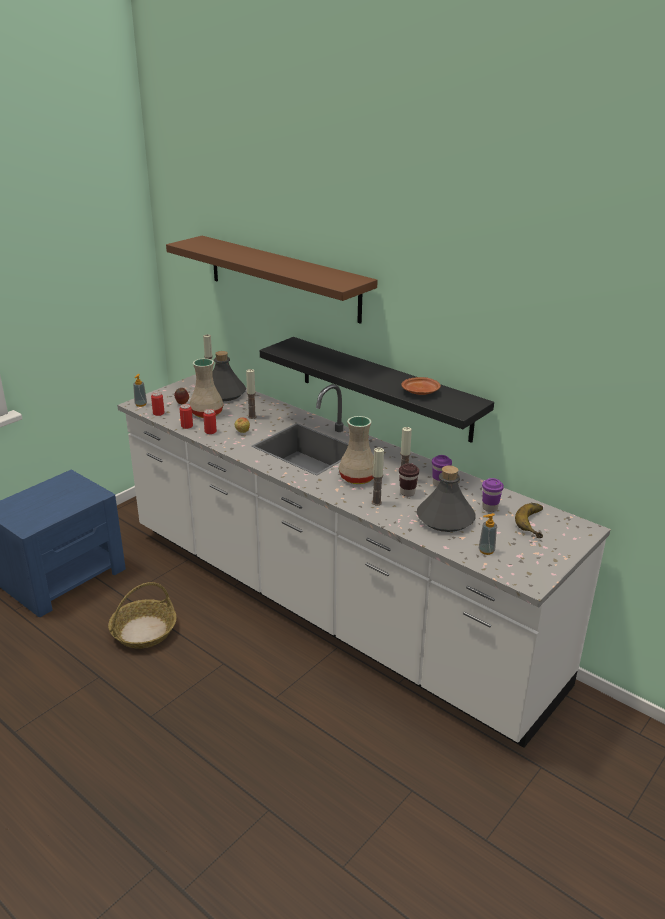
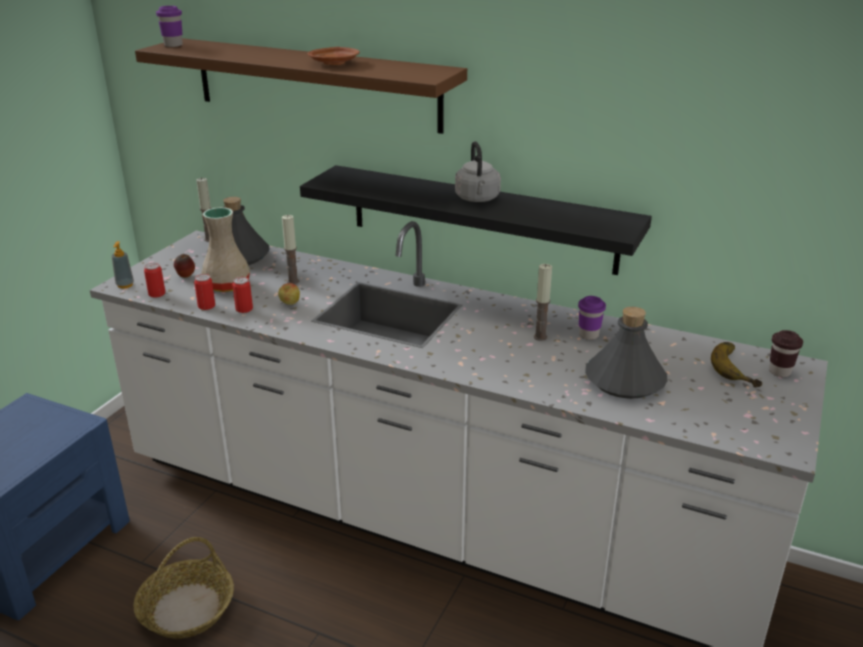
camera: 15 degrees left, 0 degrees up
beige vase [338,416,374,484] -> none
candle [372,448,384,506] -> none
brown cup [399,463,419,496] -> brown cup moved to [769,330,803,377]
brown plate [401,377,441,395] -> brown plate moved to [308,47,360,65]
soap dispenser [479,513,497,555] -> none
purple cup [482,478,504,512] -> purple cup moved to [156,6,183,47]
none -> grey kettle [455,141,501,202]

